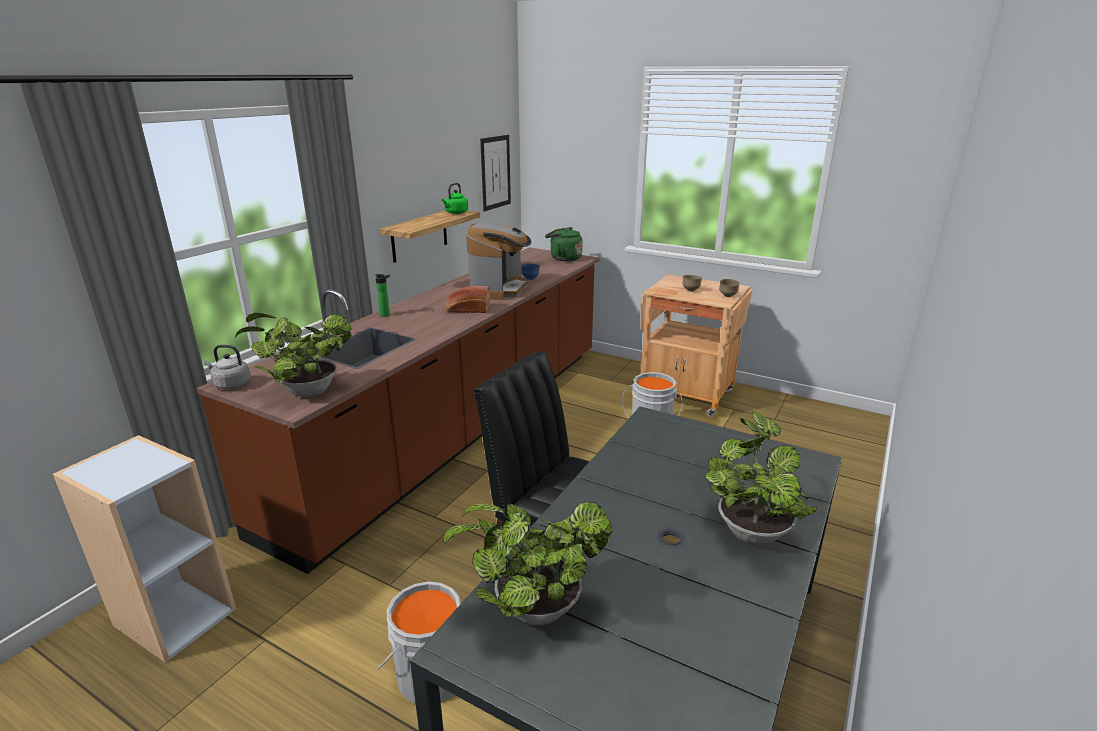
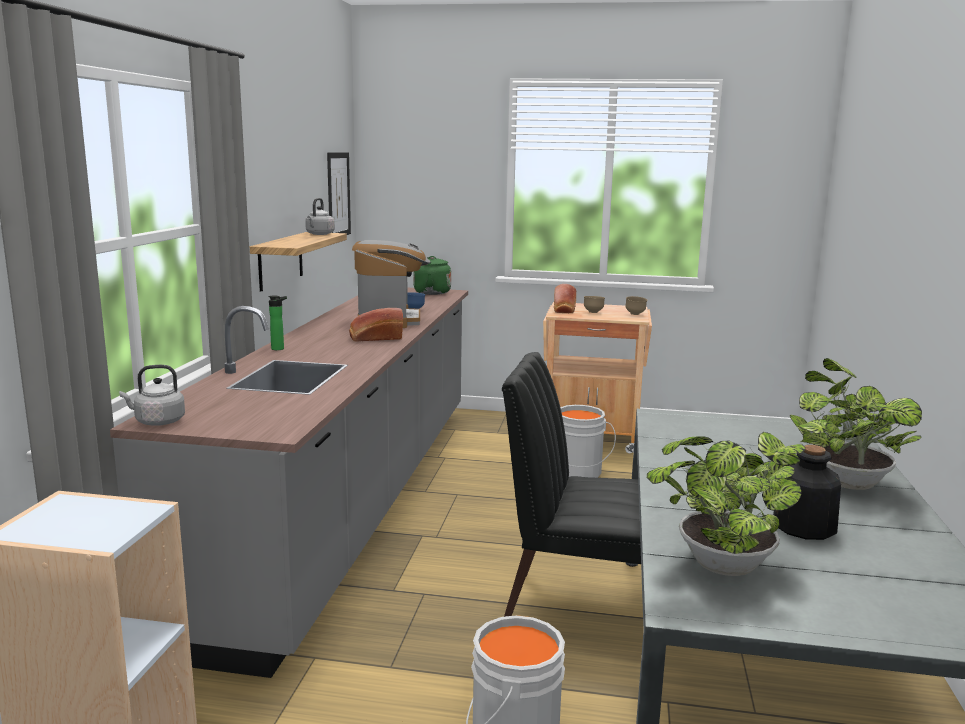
camera: 20 degrees left, 10 degrees down
brown counter [197,247,600,574] -> grey counter [110,288,468,678]
potted plant [235,313,352,397] -> none
green kettle [442,183,468,214] -> grey kettle [305,198,335,235]
none -> bread [554,284,576,313]
none -> bottle [773,445,841,540]

